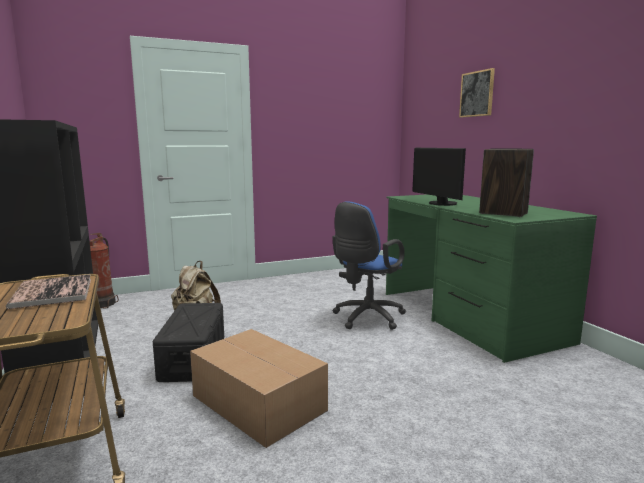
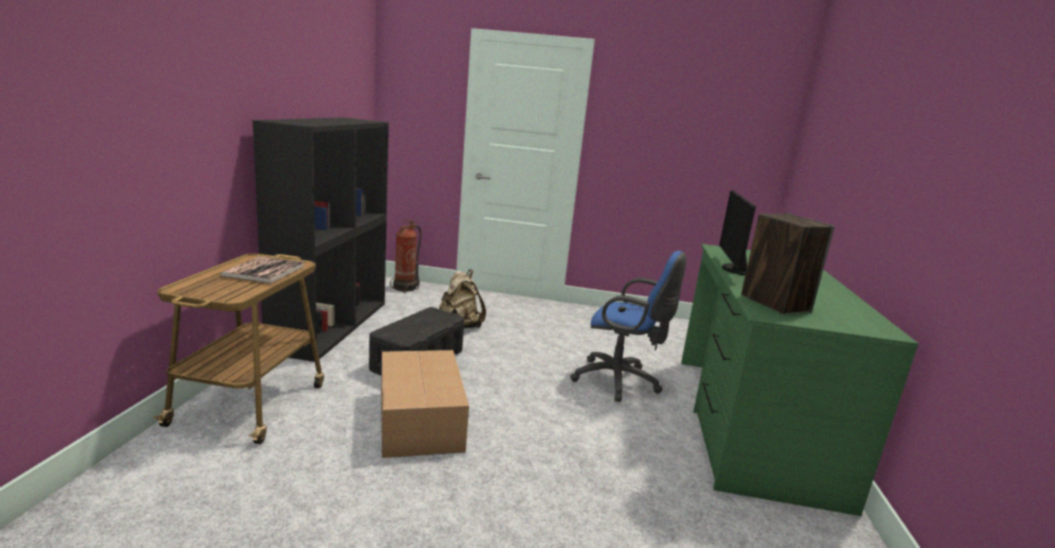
camera: 30 degrees right, 5 degrees up
blue office chair [333,201,406,330] -> blue office chair turned 135 degrees counterclockwise [570,251,686,402]
picture [459,68,495,118] -> none

